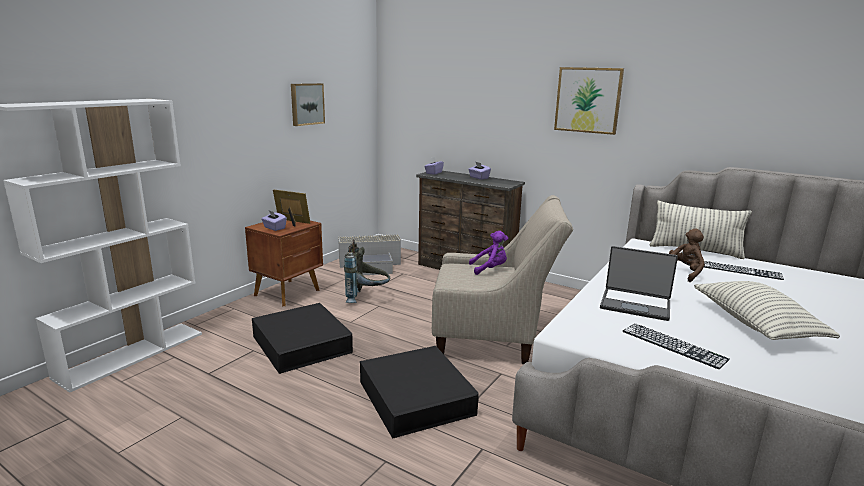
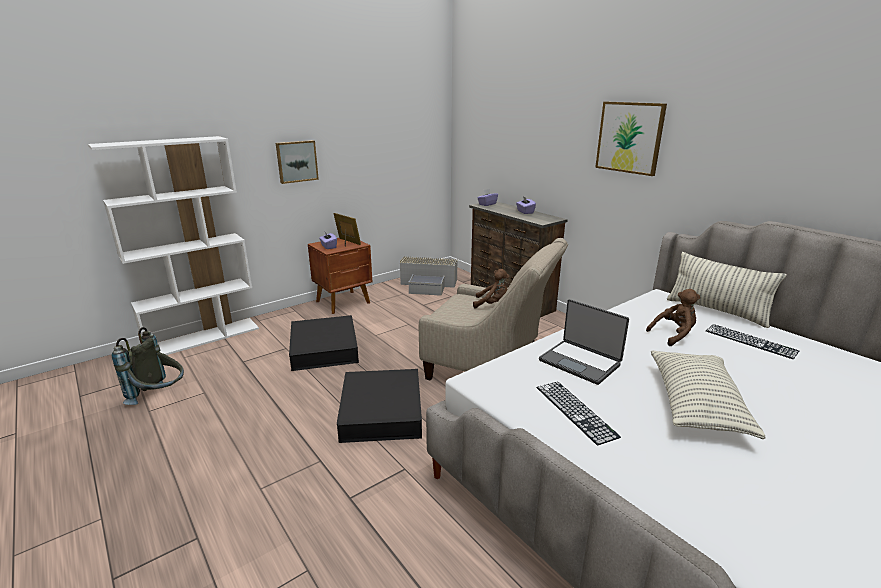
camera: 20 degrees right, 5 degrees up
picture [291,83,325,126] -> picture moved to [276,140,319,184]
grey backpack [344,239,390,303] -> grey backpack moved to [112,327,184,405]
purple plush toy [469,231,508,275] -> brown plush toy [473,269,509,309]

